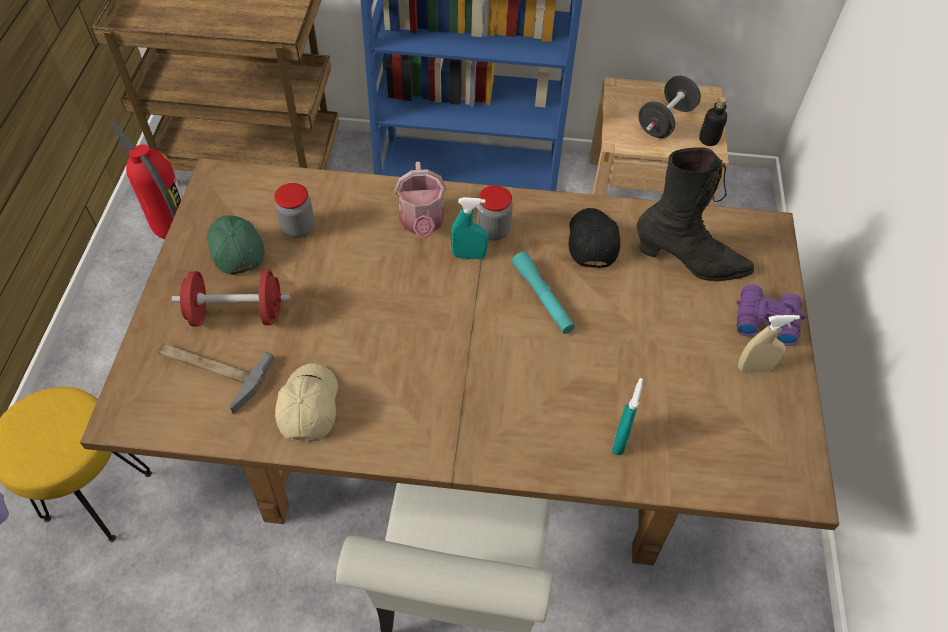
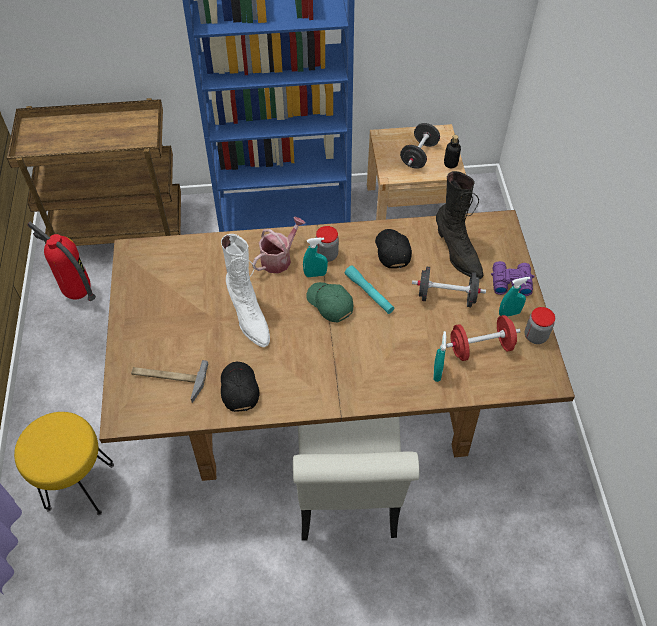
camera: 10 degrees left, 0 degrees up
red dumbbell [171,270,291,326] -> red dumbbell moved to [446,315,521,361]
green cap [207,215,264,275] -> green cap moved to [306,282,353,322]
jar [274,183,315,238] -> jar moved to [525,307,555,344]
beige cap [275,364,338,443] -> black cap [221,362,259,412]
watering can [394,162,446,239] -> watering can turned 120 degrees counterclockwise [252,217,305,274]
black boot [637,147,754,281] -> black boot turned 60 degrees clockwise [436,171,483,280]
beige spray bottle [738,315,800,372] -> turquoise spray bottle [499,277,530,317]
none -> white boot [221,234,270,347]
none -> black dumbbell [412,267,486,307]

